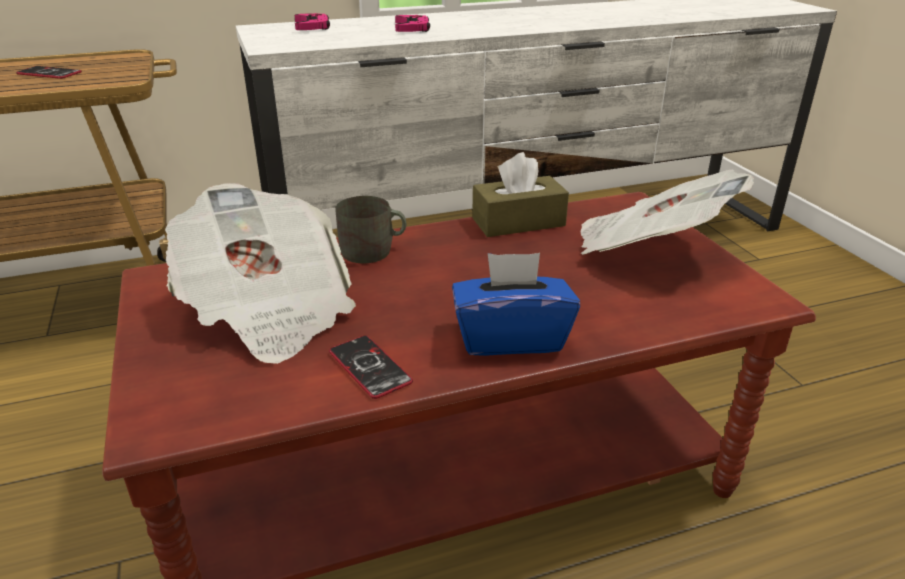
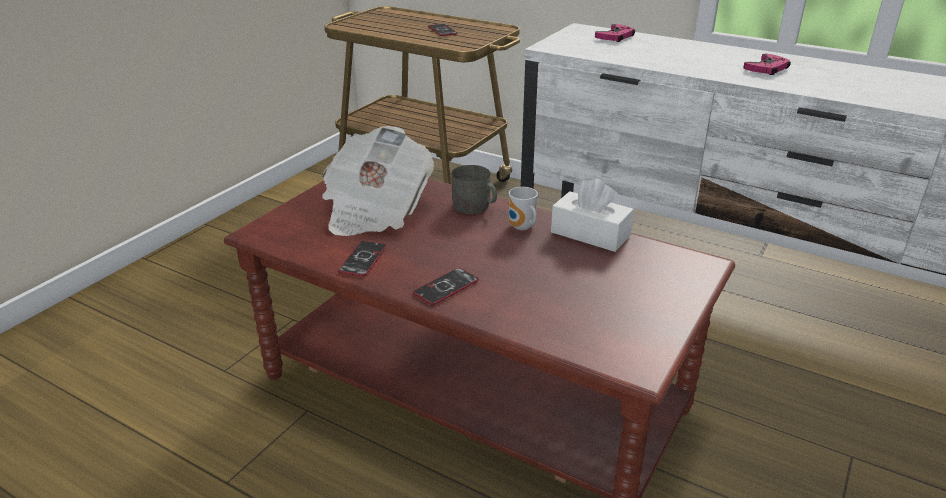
camera: 50 degrees right, 0 degrees up
pink game controller [395,15,430,32] -> pink game controller moved to [743,54,791,75]
blue tissue box [452,253,580,356] -> phone [413,268,479,305]
brown tissue box [472,152,569,237] -> white tissue box [551,178,634,252]
newspaper [581,169,754,255] -> none
none -> mug [508,187,538,230]

